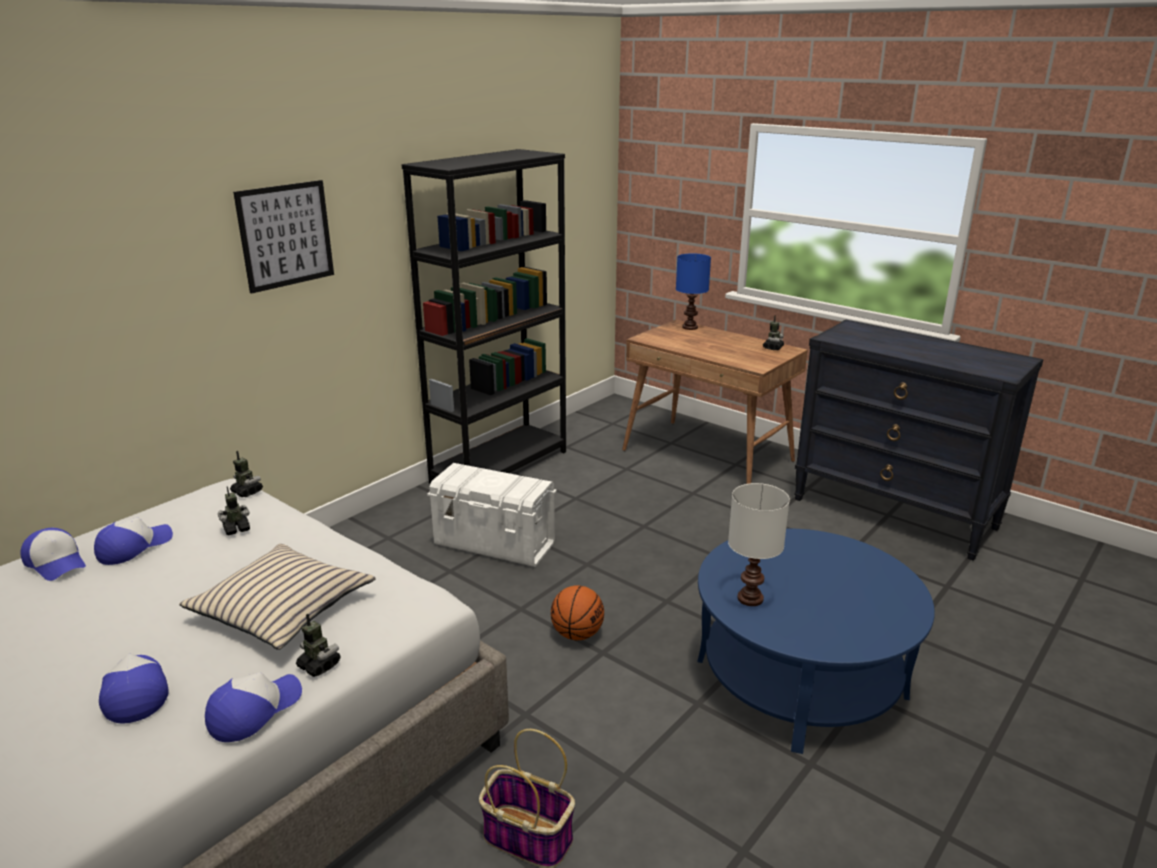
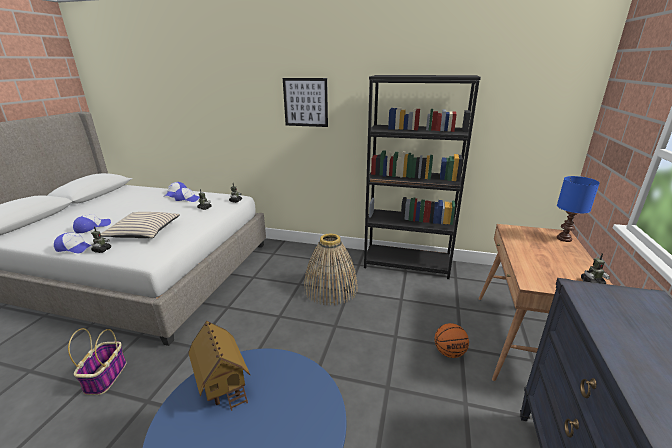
camera: 65 degrees right, 0 degrees up
white storage box [427,463,557,567] -> basket [304,234,358,306]
basketball [551,585,604,640] -> basketball moved to [435,323,469,358]
white table lamp [728,483,790,606] -> toy house [188,320,251,411]

